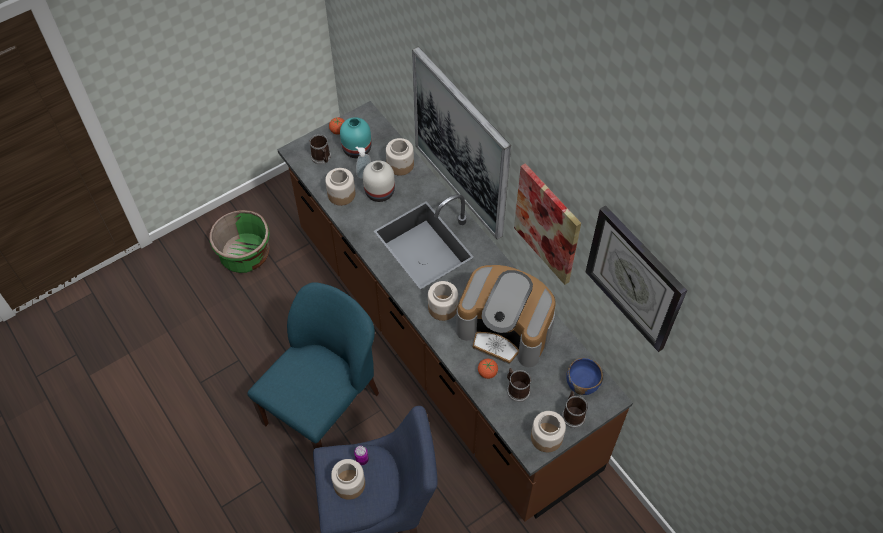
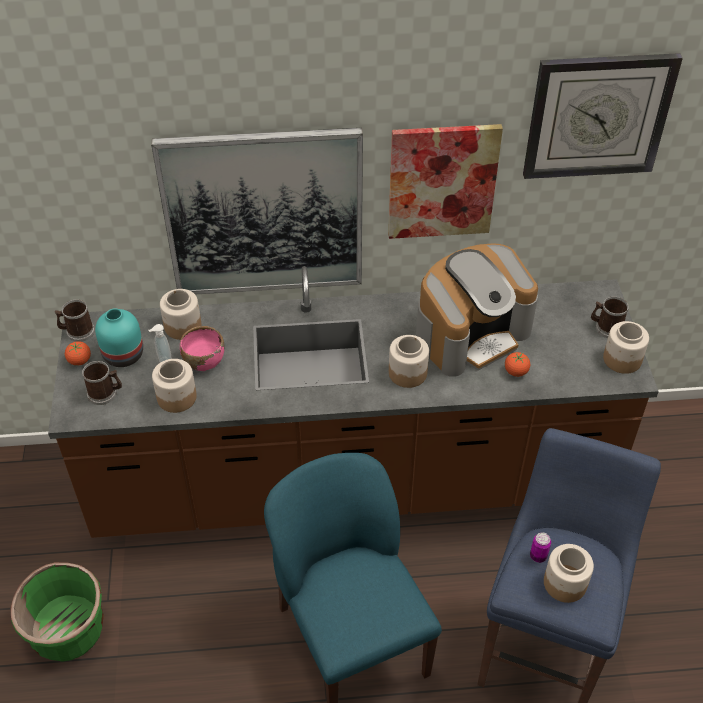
camera: 60 degrees left, 10 degrees down
white vase [363,160,395,202] -> pink bowl [180,326,224,371]
mug [507,368,531,402] -> mug moved to [55,300,95,342]
blue bowl [566,358,603,395] -> none

